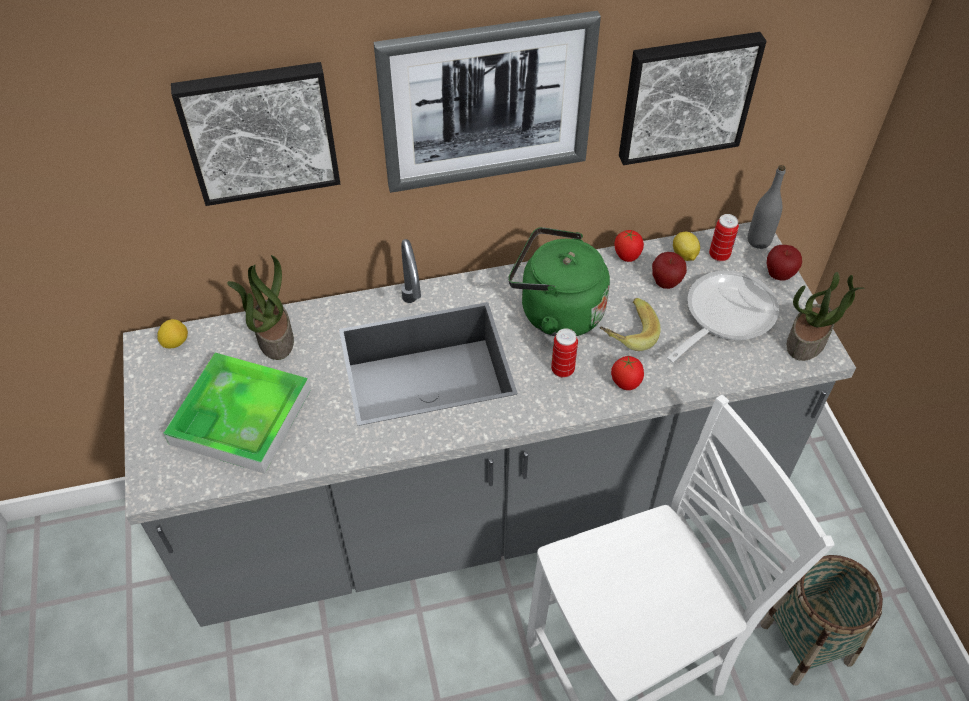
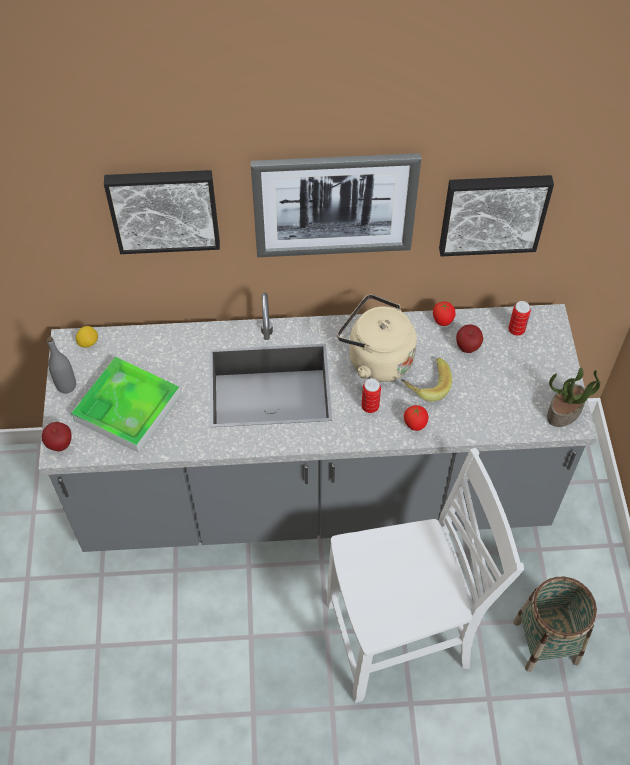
camera: 10 degrees right, 5 degrees up
potted plant [227,255,294,360] -> none
green kettle [508,227,610,336] -> beige kettle [337,294,417,382]
frying pan [667,270,779,362] -> none
lemon [673,232,700,261] -> none
grey bottle [748,165,786,249] -> grey bottle moved to [47,337,76,394]
apple [767,245,802,280] -> apple moved to [42,422,72,451]

